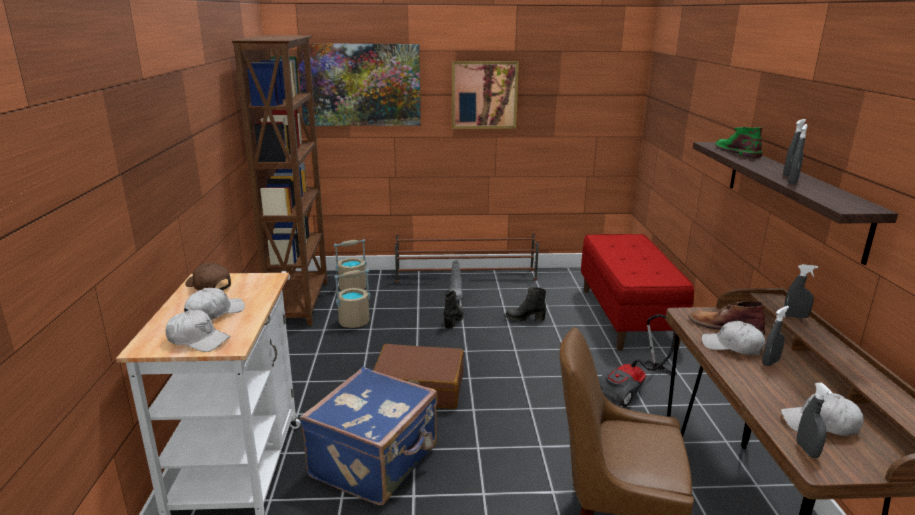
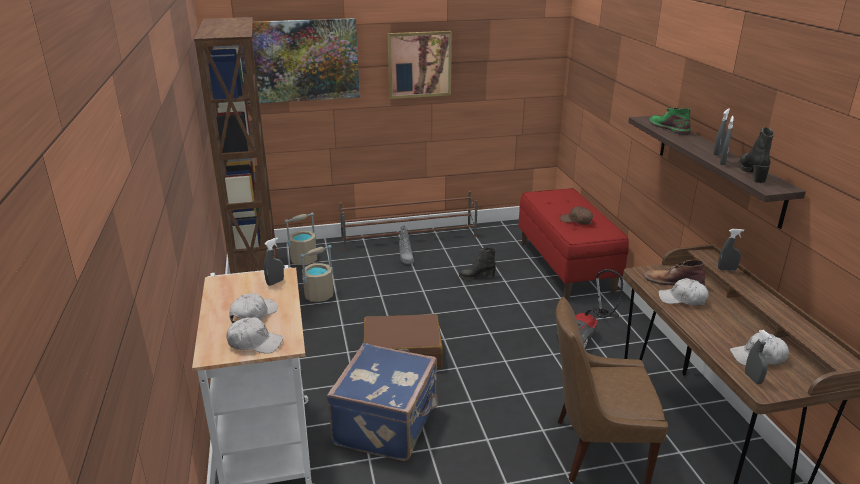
camera: 10 degrees left, 5 degrees up
brown cap [185,263,231,291] -> brown cap moved to [560,206,593,225]
black boot [444,291,463,329] -> black boot moved to [739,127,774,183]
grey spray bottle [762,306,789,366] -> grey spray bottle moved to [264,238,284,286]

